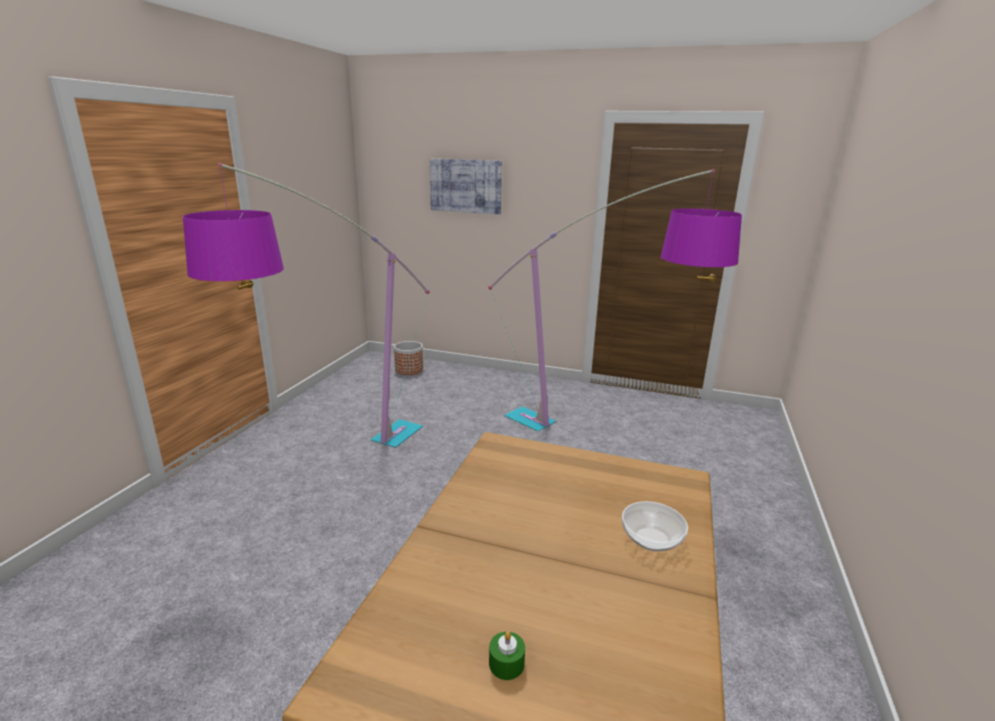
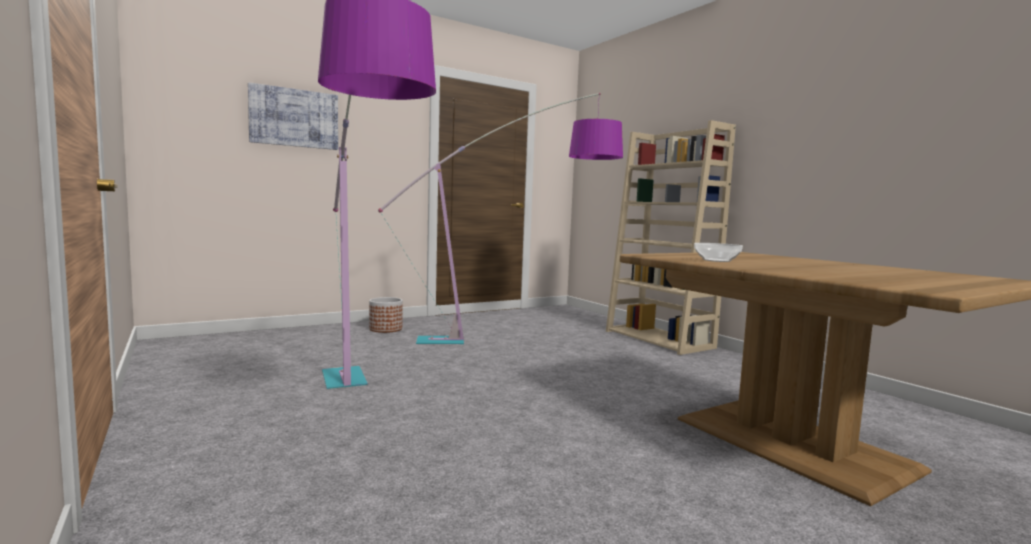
camera: 50 degrees left, 15 degrees down
planter [394,341,423,375] -> planter moved to [369,297,403,333]
green candle [489,632,525,680] -> none
bowl [622,501,688,552] -> bowl moved to [694,243,743,262]
none -> beige bookcase [606,120,736,355]

